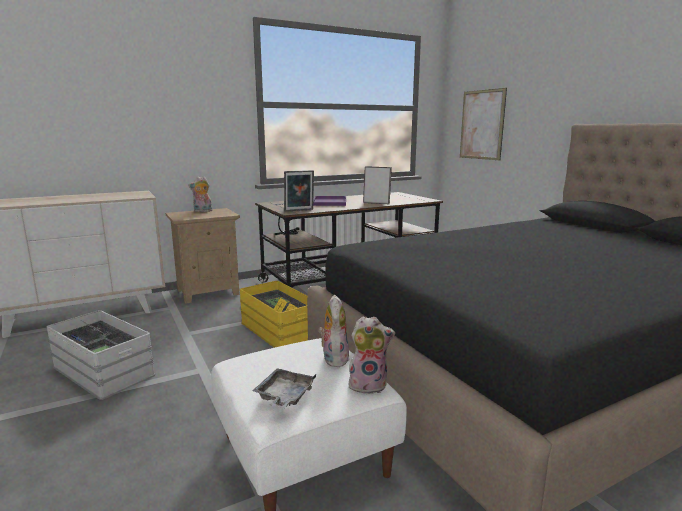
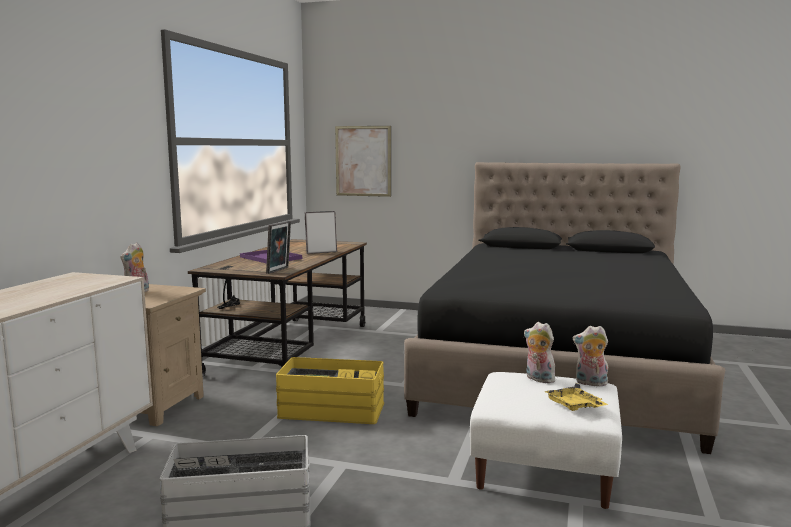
camera: 45 degrees left, 5 degrees down
grey tray [252,368,317,408] -> yellow tray [544,383,608,411]
plush toy [349,317,395,394] -> plush toy turned 120 degrees counterclockwise [573,326,608,386]

